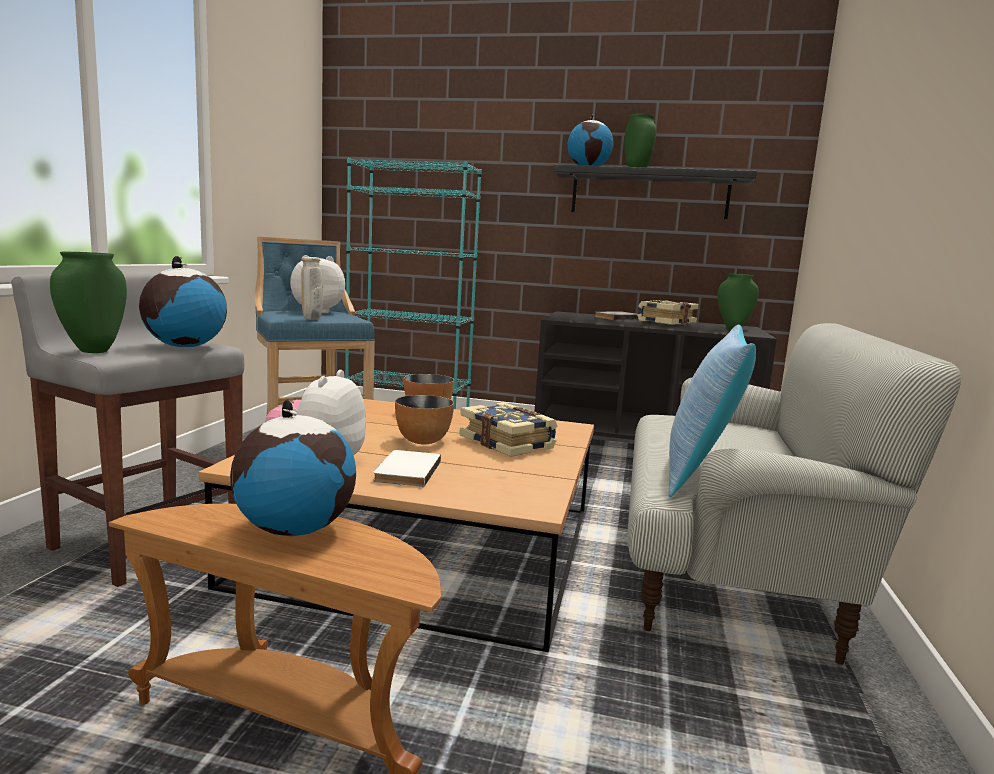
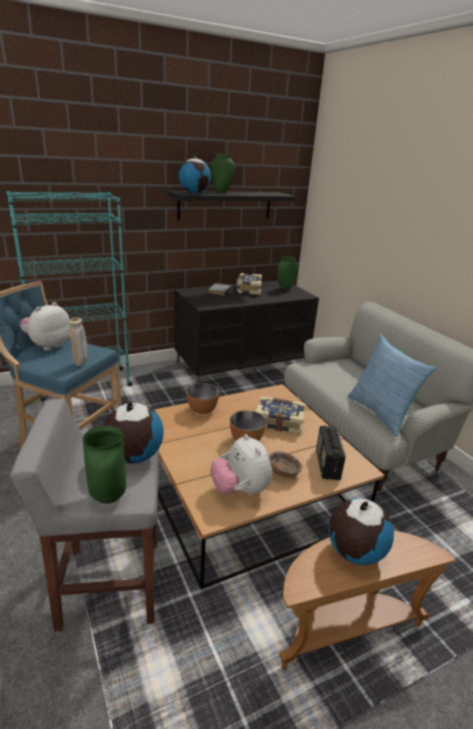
camera: 40 degrees left, 15 degrees up
white book [373,450,441,487] -> brown bowl [269,451,302,479]
none -> radio [316,426,346,480]

